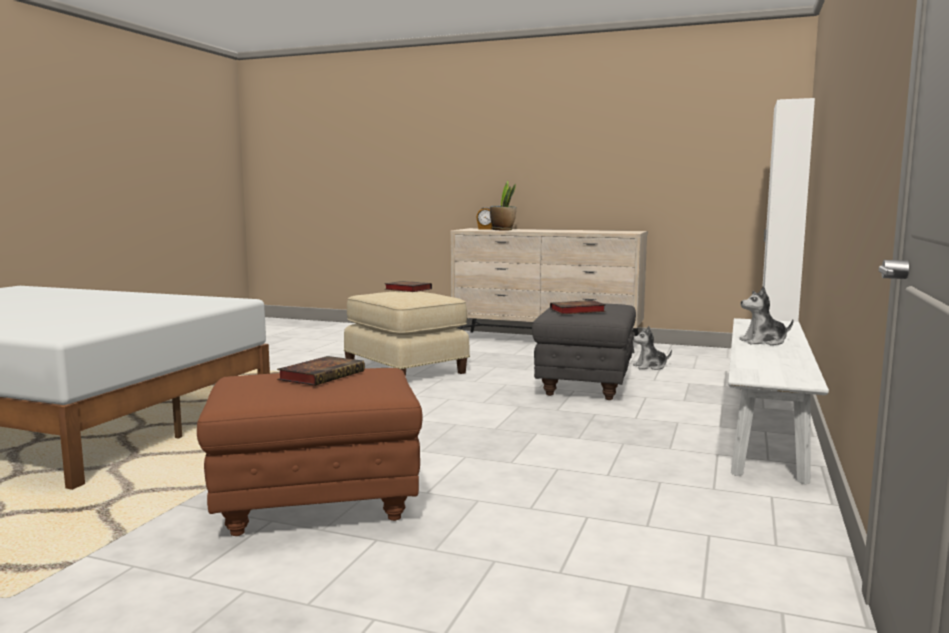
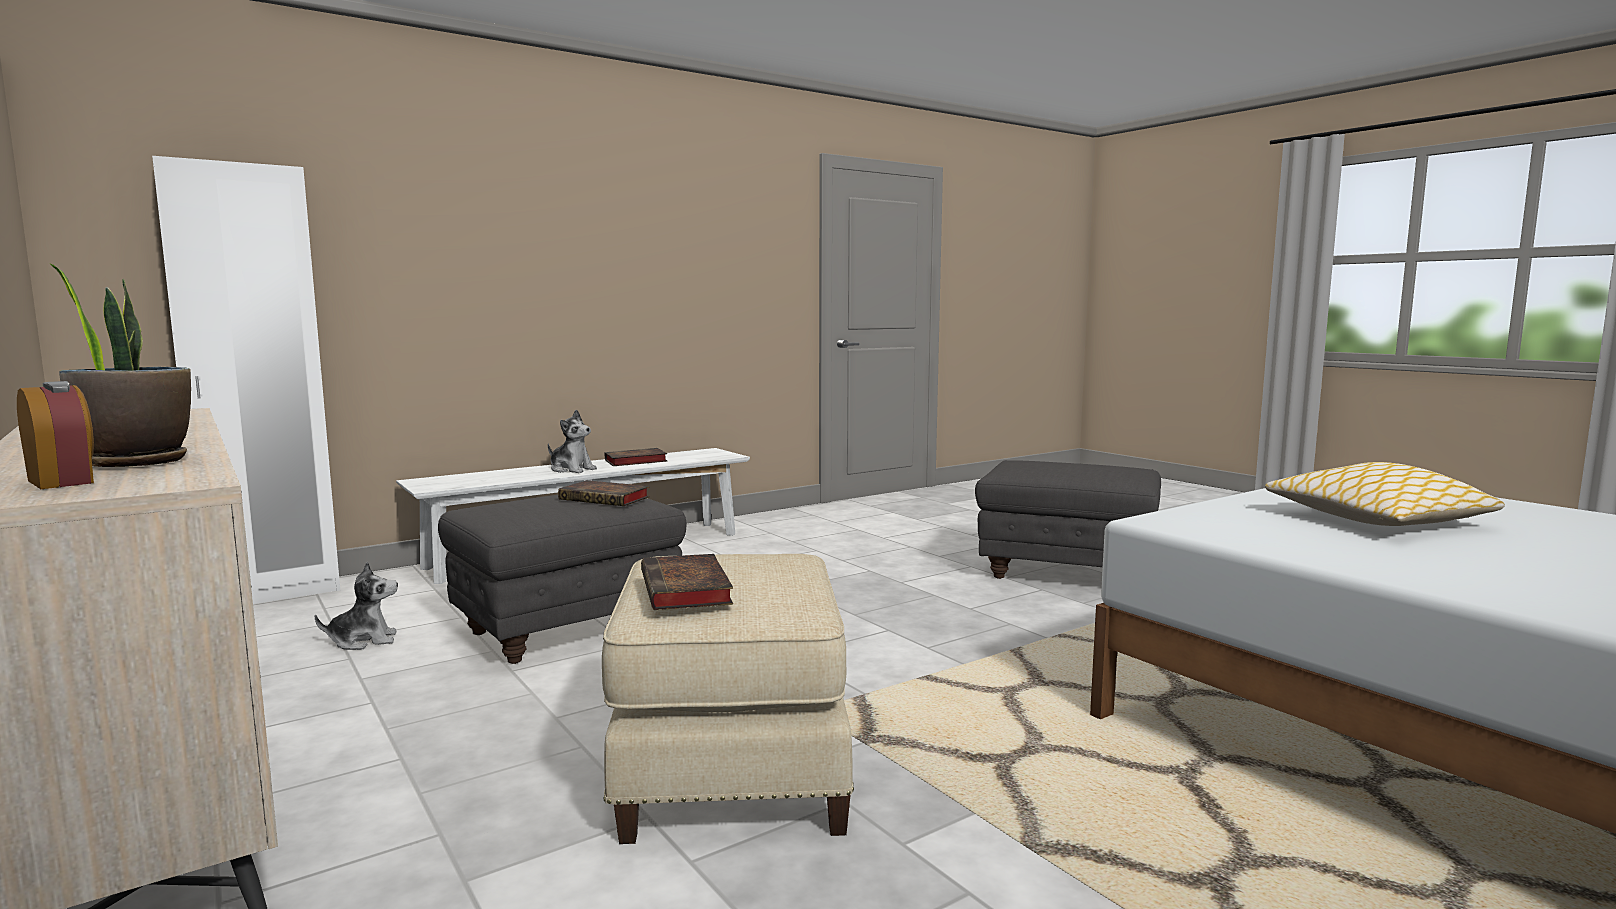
camera: 145 degrees left, 0 degrees up
brown ottoman [197,368,423,536] -> grey ottoman [975,460,1161,579]
book [277,356,365,386] -> book moved to [605,448,667,466]
plush toy [633,326,672,370] -> plush toy turned 45 degrees counterclockwise [315,562,398,650]
none -> pillow [1265,462,1505,526]

